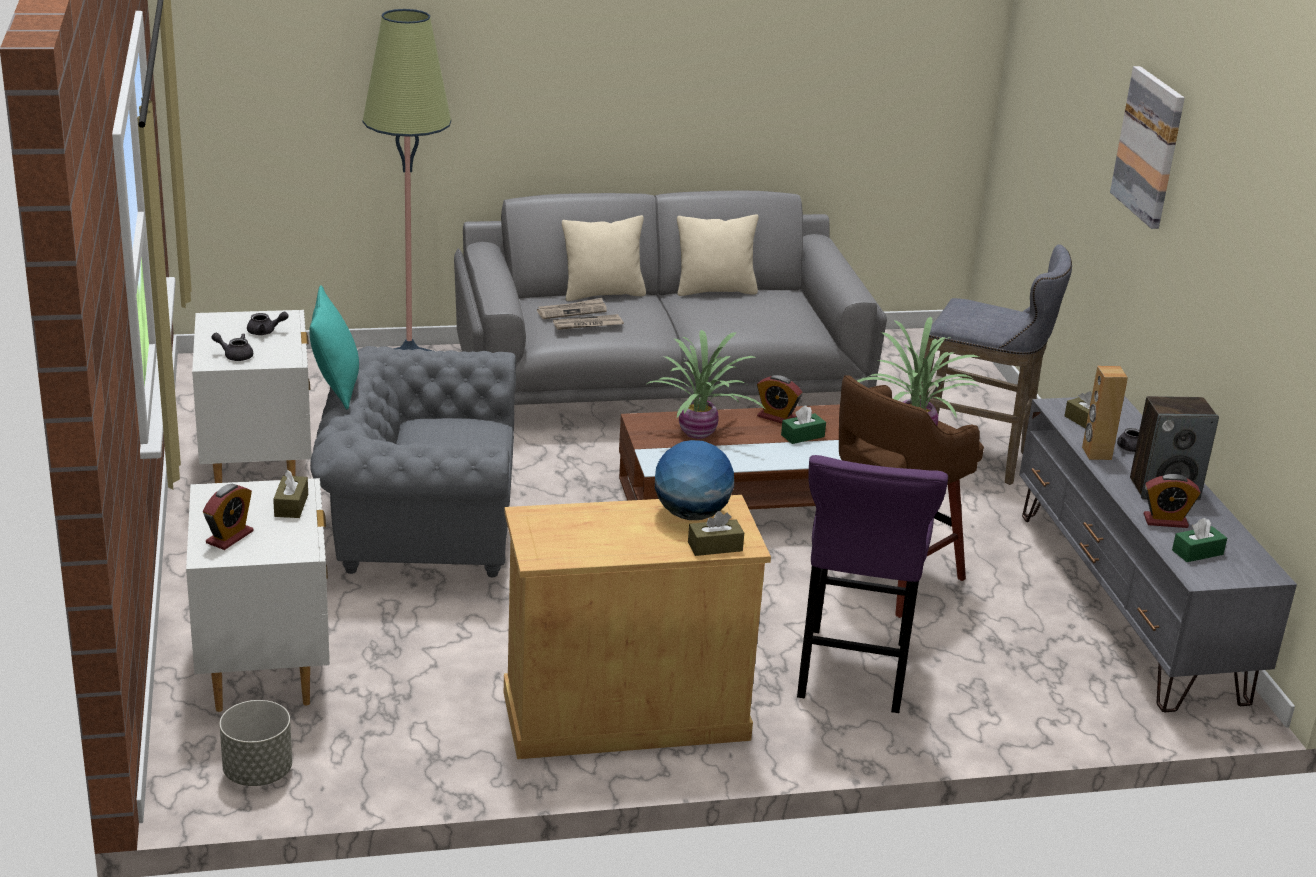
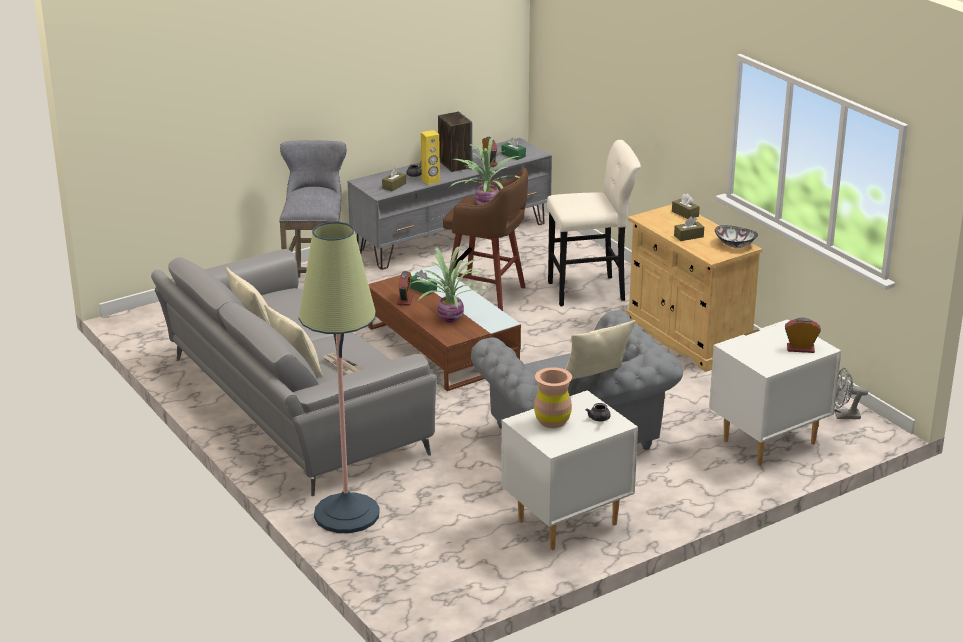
camera: 110 degrees left, 0 degrees up
grey planter [219,700,292,786] -> grey fan [835,368,868,419]
grey teapot [247,311,289,335] -> brown vase [534,367,572,428]
brown tissue box [273,469,308,518] -> brown tissue box moved to [674,216,704,241]
turquoise pillow [309,285,359,410] -> beige pillow [565,320,635,380]
newspaper [553,314,624,330] -> none
globe [655,440,734,520] -> none
purple stool [797,455,948,713] -> beige stool [547,140,641,307]
brown speaker [1082,366,1128,460] -> yellow speaker [421,130,440,185]
picture [1110,66,1185,229] -> none
none -> bowl [715,225,758,248]

